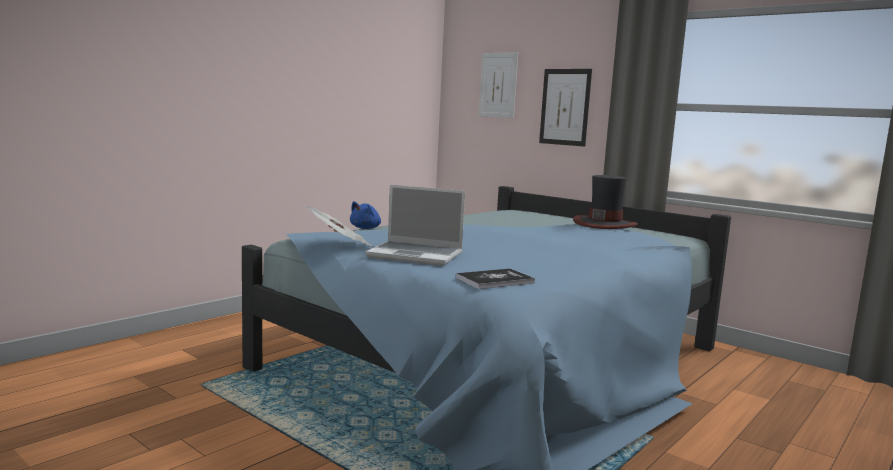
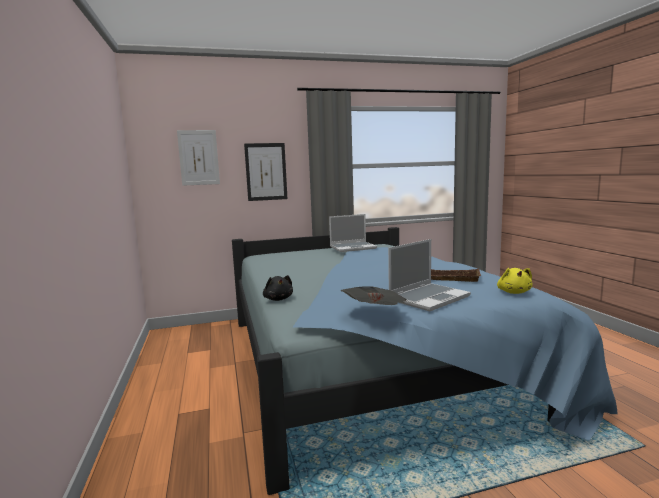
camera: 55 degrees left, 0 degrees up
blue plush toy [350,201,381,229] -> black plush toy [263,275,293,301]
book [456,269,535,289] -> yellow plush toy [497,268,532,294]
hat [573,175,638,229] -> laptop [329,214,377,252]
none -> brown tray [431,269,481,282]

